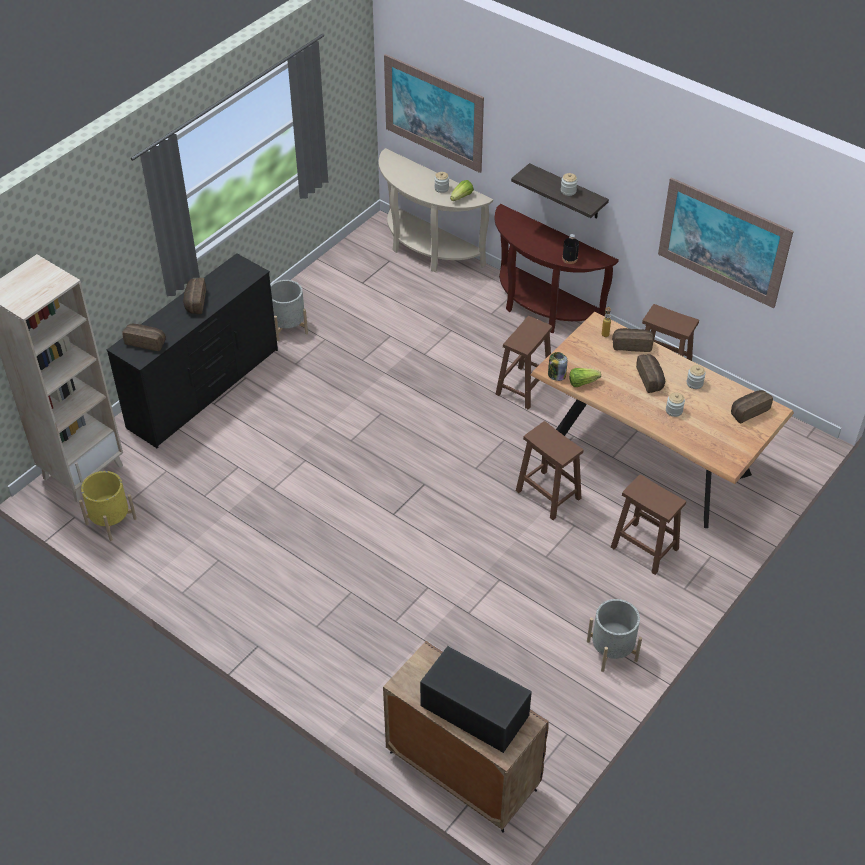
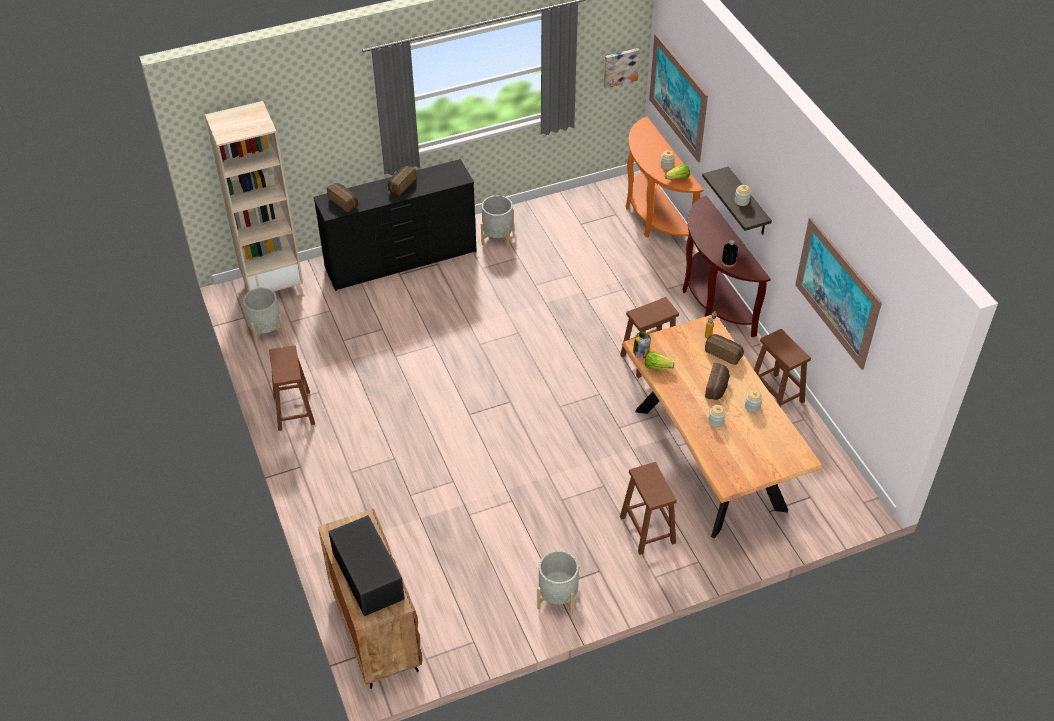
camera: 30 degrees right, 0 degrees up
yellow planter [79,471,137,541] -> grey planter [243,288,285,345]
beige console table [378,148,493,272] -> orange console table [626,117,703,247]
brown stool [516,421,583,520] -> brown stool moved to [269,345,315,431]
bread [731,390,773,424] -> none
none -> picture [604,48,640,88]

